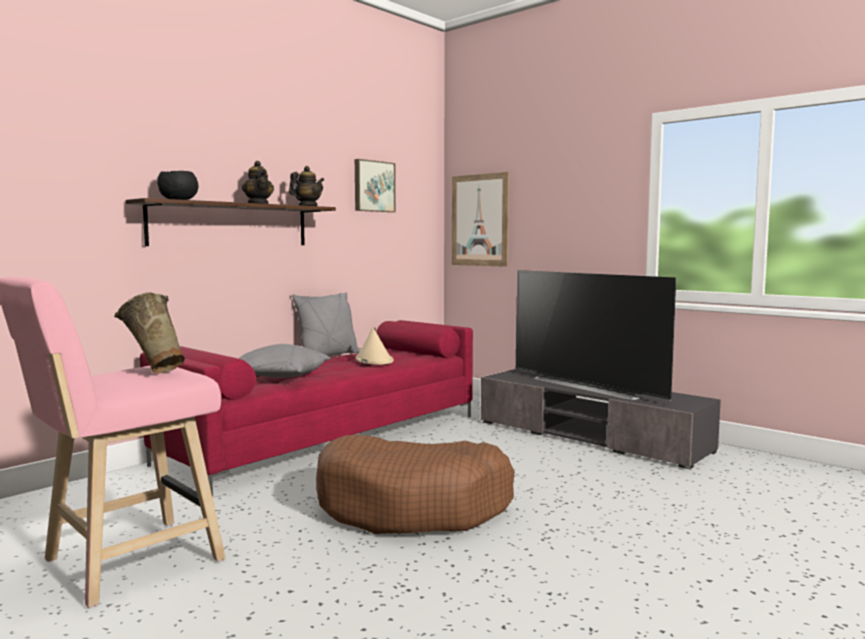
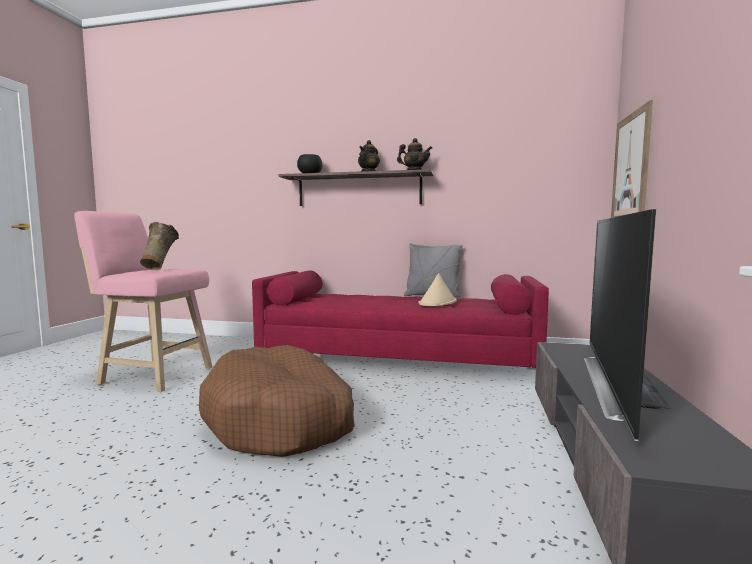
camera: 60 degrees right, 0 degrees up
grey pillow [238,344,330,378] -> none
picture [355,159,396,212] -> none

